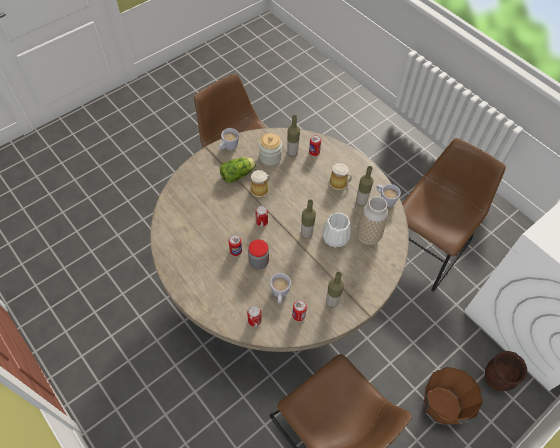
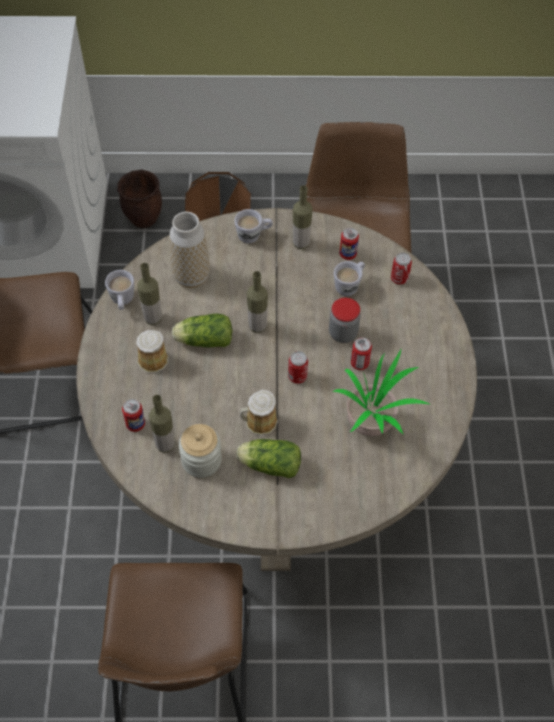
camera: 140 degrees left, 0 degrees up
white mug [219,128,239,150] -> white mug moved to [234,209,273,243]
white vase [322,213,351,248] -> none
none -> lettuce [172,313,232,348]
none -> potted plant [333,350,430,436]

